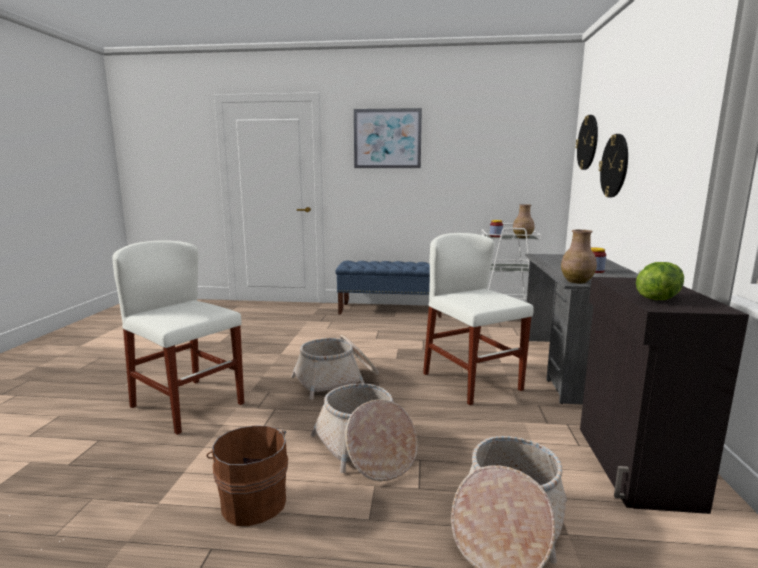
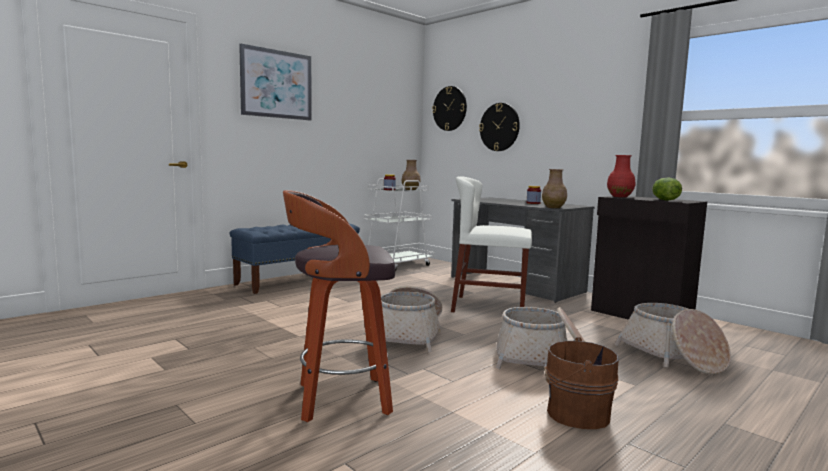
camera: 50 degrees left, 5 degrees down
white chair [112,240,244,435] -> stool [283,190,395,422]
none -> red vase [607,155,635,197]

